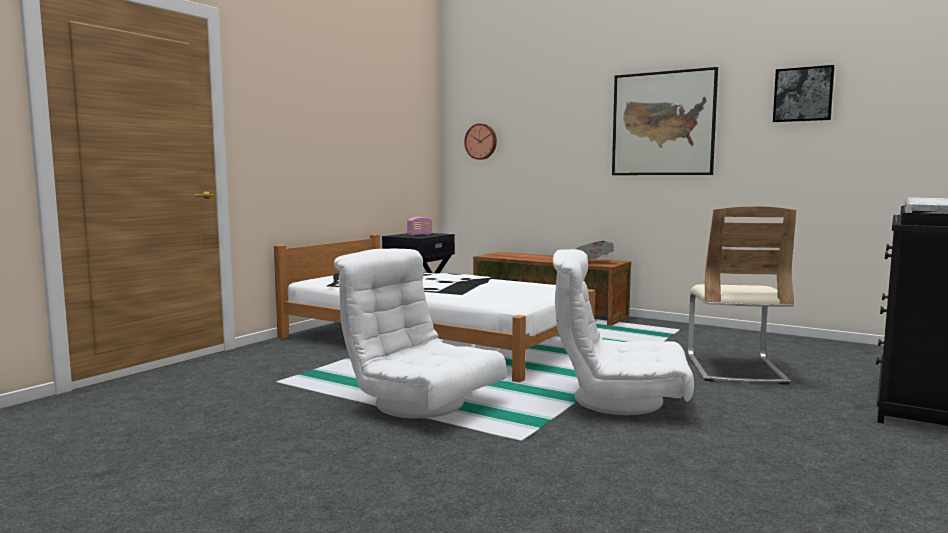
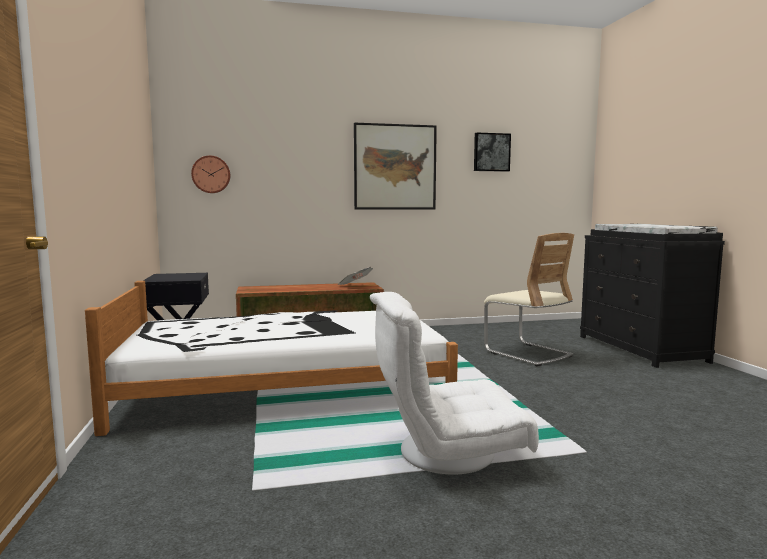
camera: 45 degrees left, 0 degrees up
radio [407,217,432,236] -> none
white armchair [553,249,694,415] -> none

